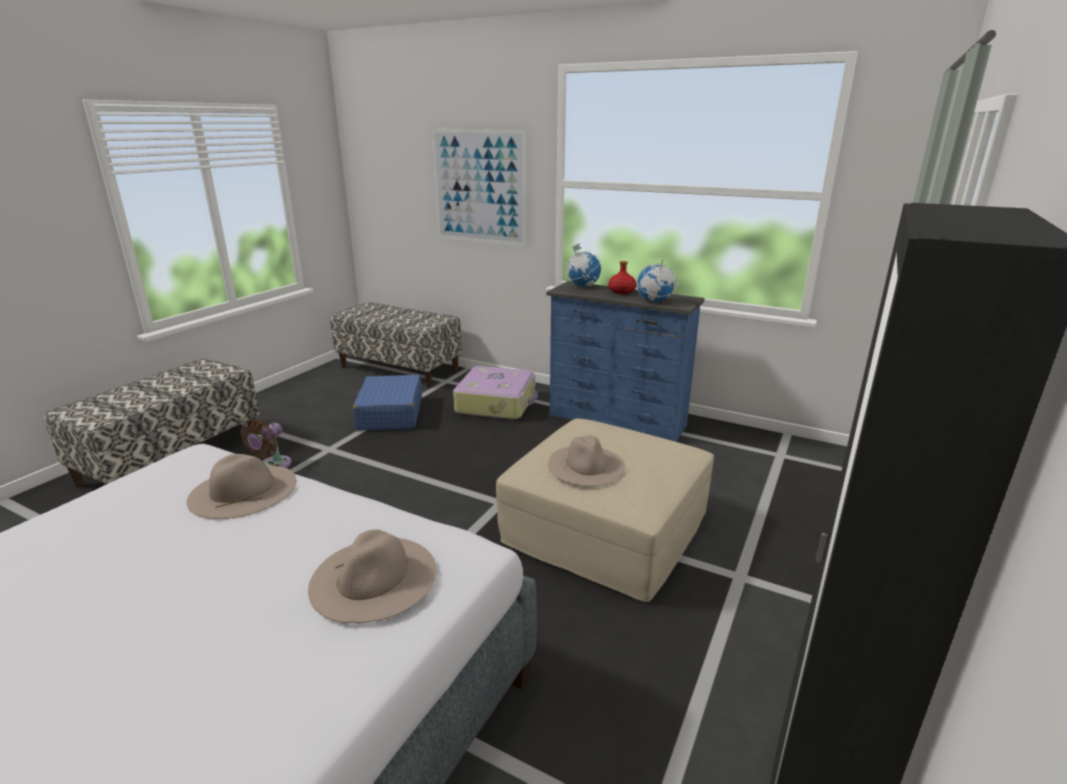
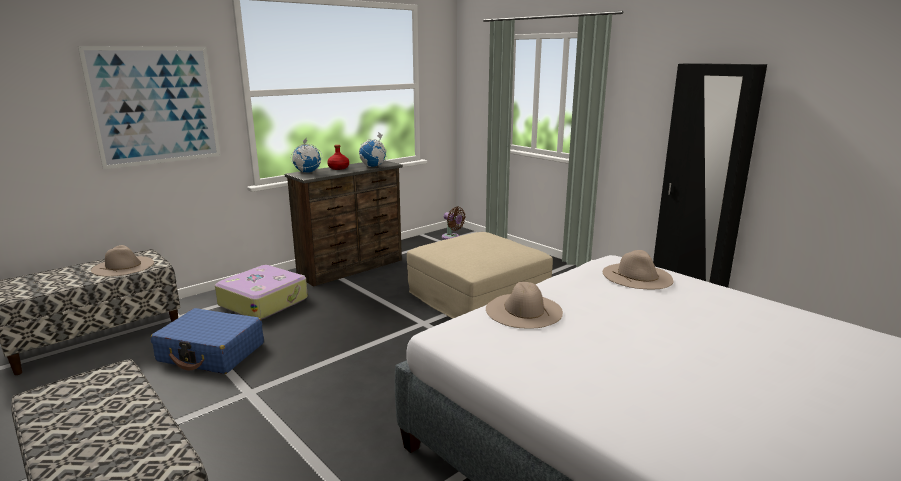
camera: 70 degrees left, 5 degrees down
brown fan [240,419,292,468] -> brown fan moved to [442,206,466,239]
blue dresser [546,281,705,442] -> brown dresser [285,160,403,287]
beige hat [548,435,625,486] -> beige hat moved to [91,245,154,276]

